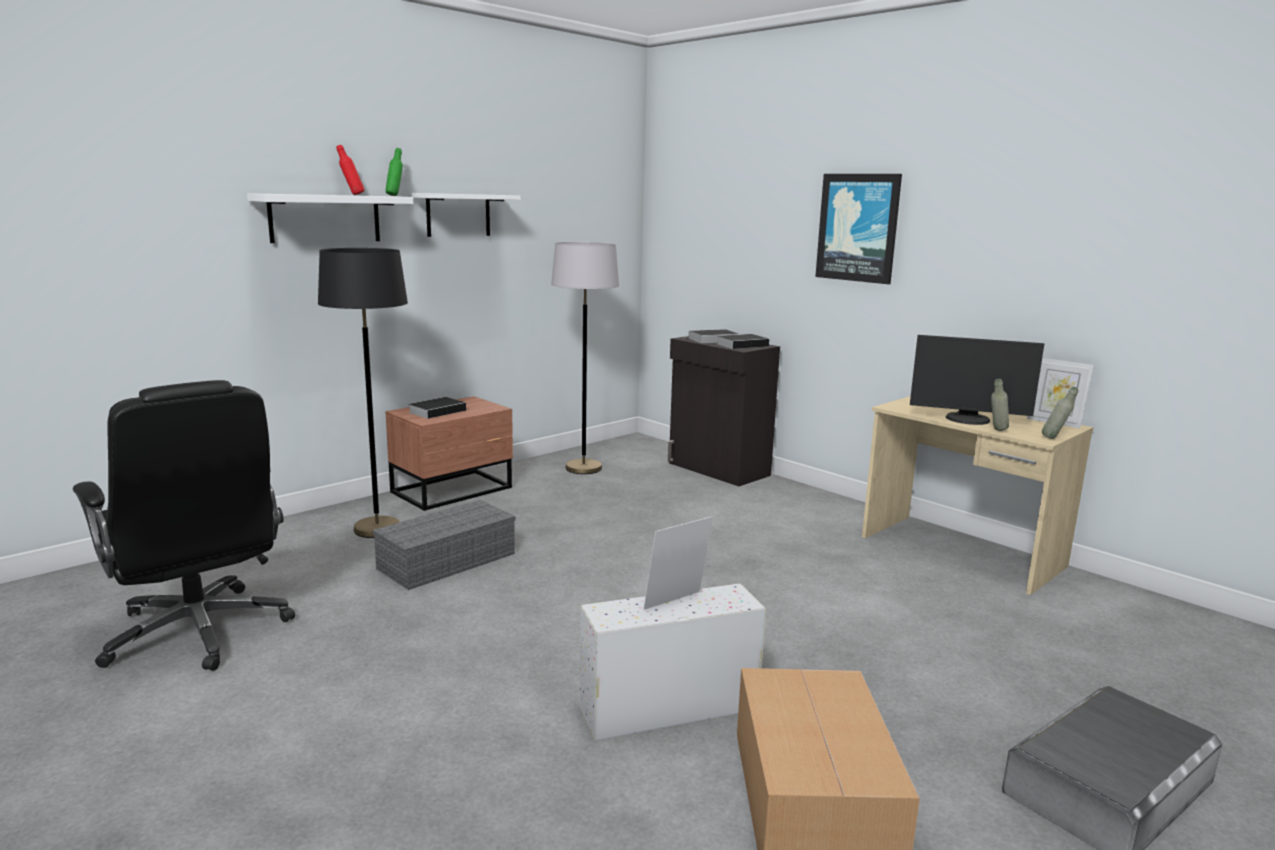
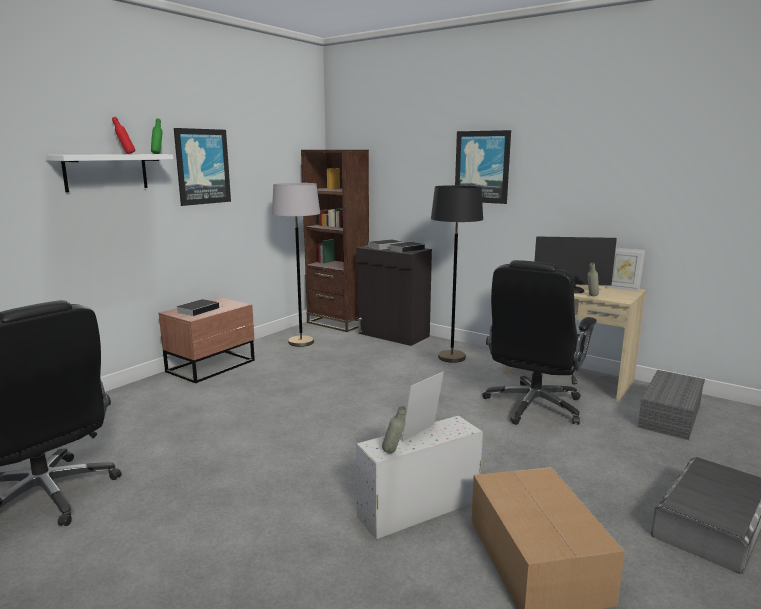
camera: 10 degrees left, 0 degrees up
black floor lamp [318,248,408,538] -> black floor lamp moved to [431,185,483,363]
grey storage box [373,500,516,590] -> grey storage box moved to [638,370,705,440]
white shelf [411,193,521,237] -> picture [174,128,231,206]
grey bottle [1042,387,1078,439] -> grey bottle moved to [382,406,406,453]
none -> brown bookcase [301,150,369,332]
none -> black office chair [482,260,597,425]

